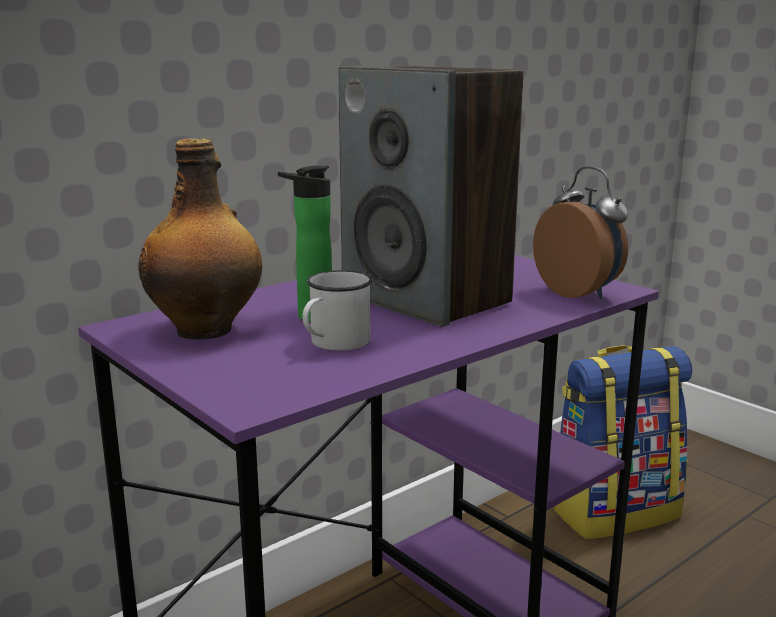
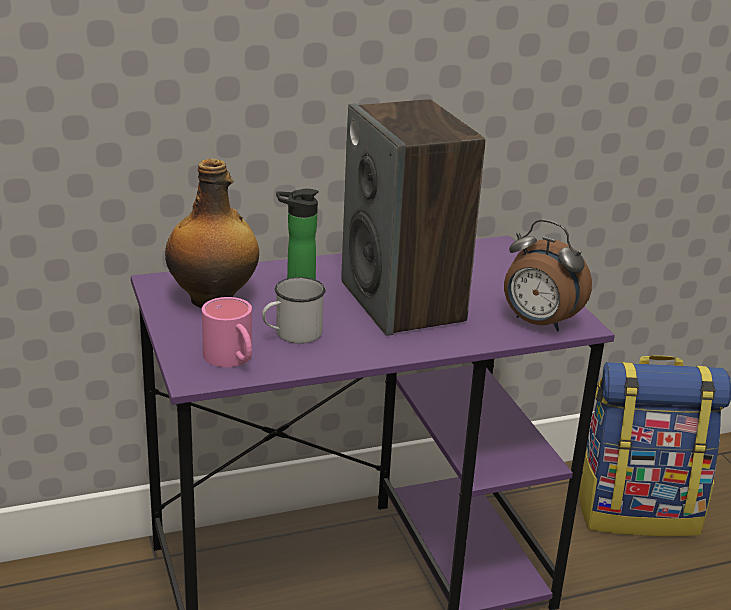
camera: 20 degrees right, 10 degrees up
alarm clock [533,166,628,299] -> alarm clock turned 135 degrees clockwise [504,219,592,331]
none -> pink mug [202,297,252,367]

